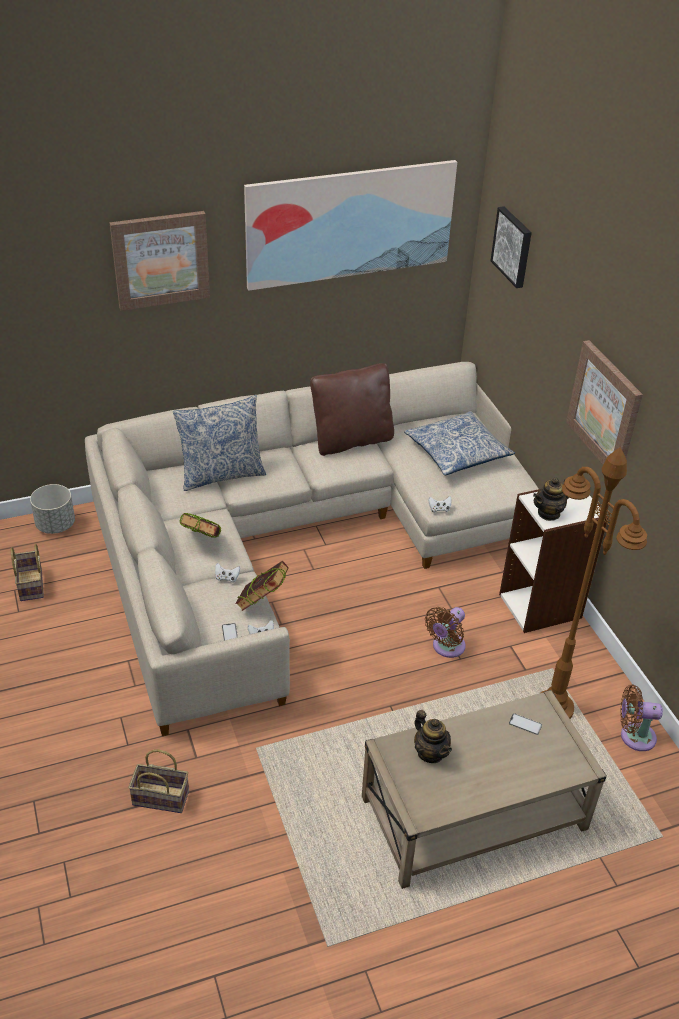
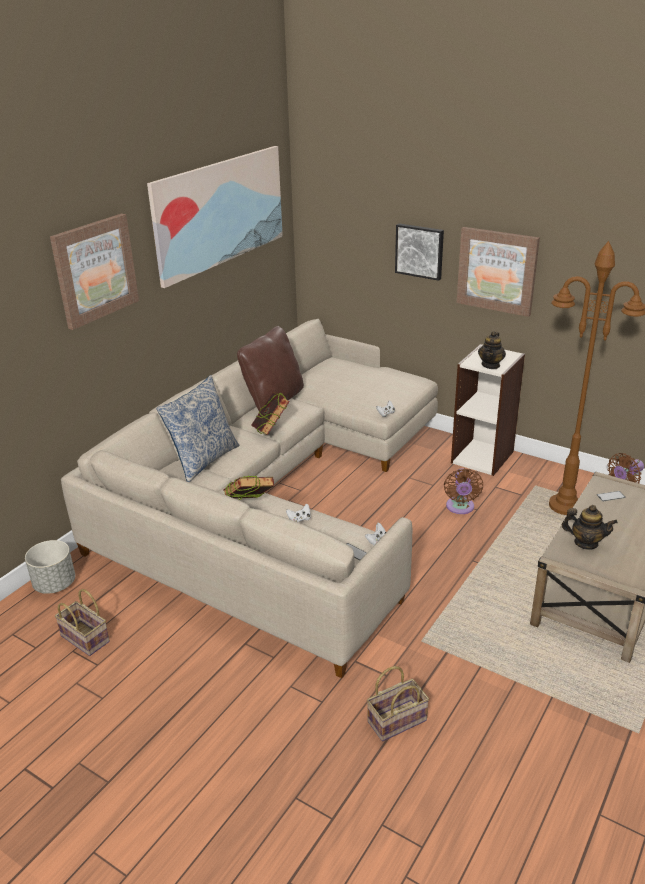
camera: 35 degrees left, 10 degrees down
book [235,561,289,611] -> book moved to [251,392,290,435]
pillow [404,411,515,475] -> none
picture [491,206,532,288] -> picture moved to [395,224,444,281]

